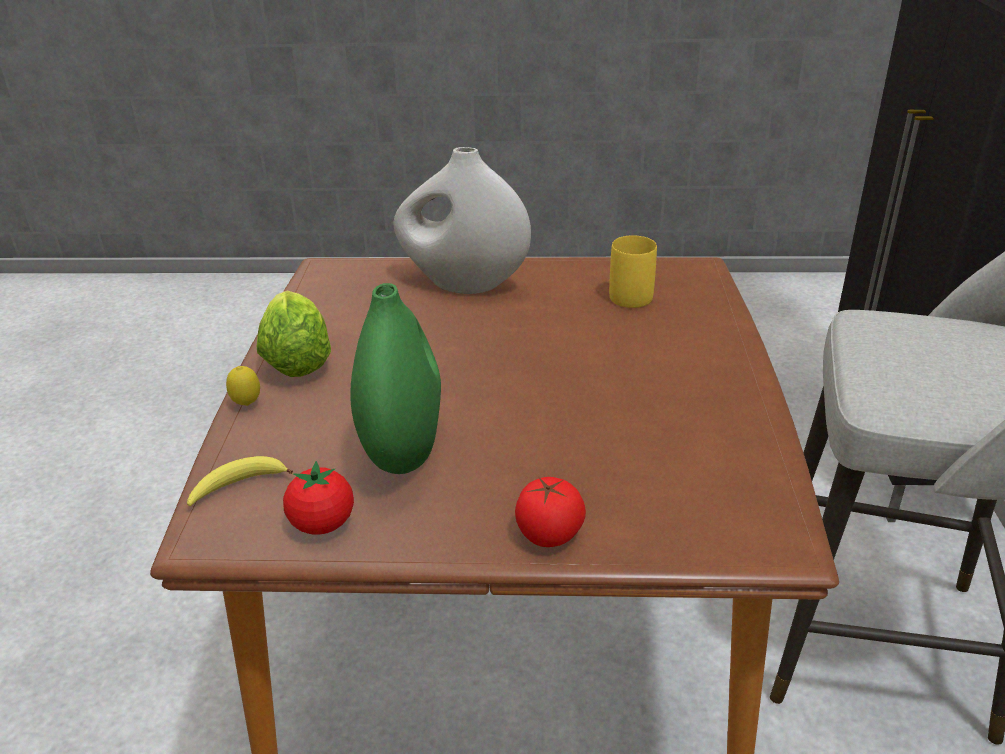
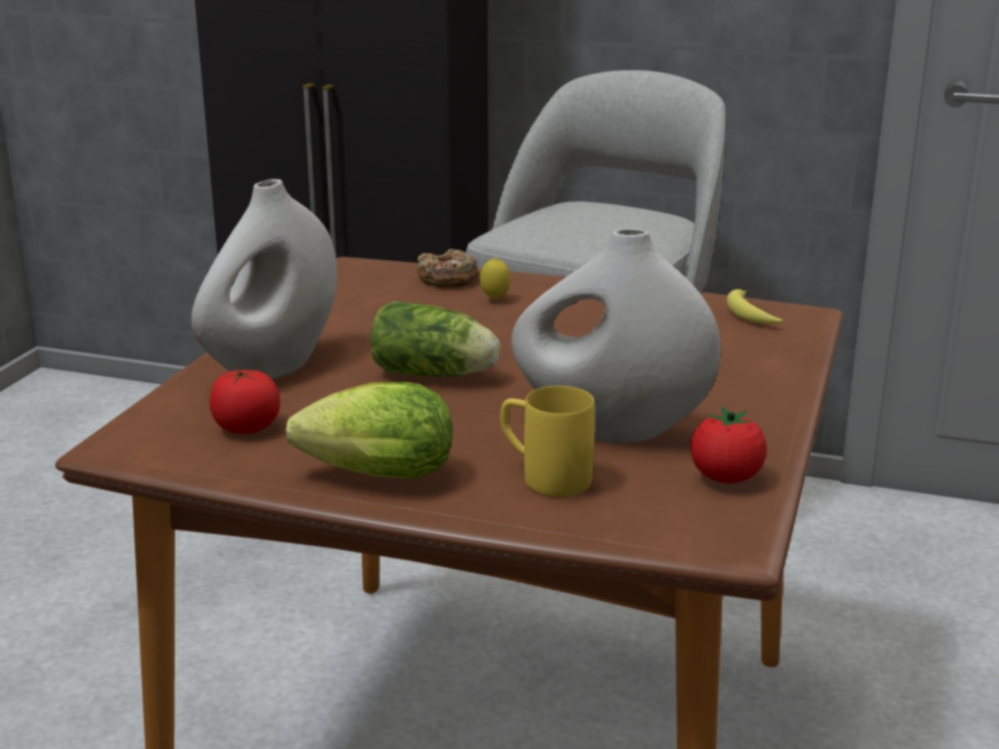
camera: 75 degrees left, 10 degrees down
banana [187,456,293,506] -> banana moved to [727,289,783,324]
lemon [226,366,260,406] -> lemon moved to [480,258,511,300]
green vase [350,283,441,474] -> white vase [511,229,721,443]
tomato [515,477,586,547] -> tomato moved to [209,368,280,434]
yellow mug [609,235,657,308] -> yellow mug moved to [500,386,595,497]
none -> lettuce [371,301,500,377]
none -> donut [416,249,479,288]

